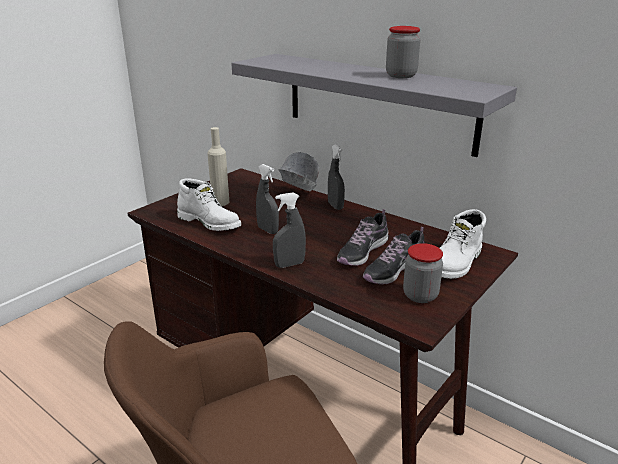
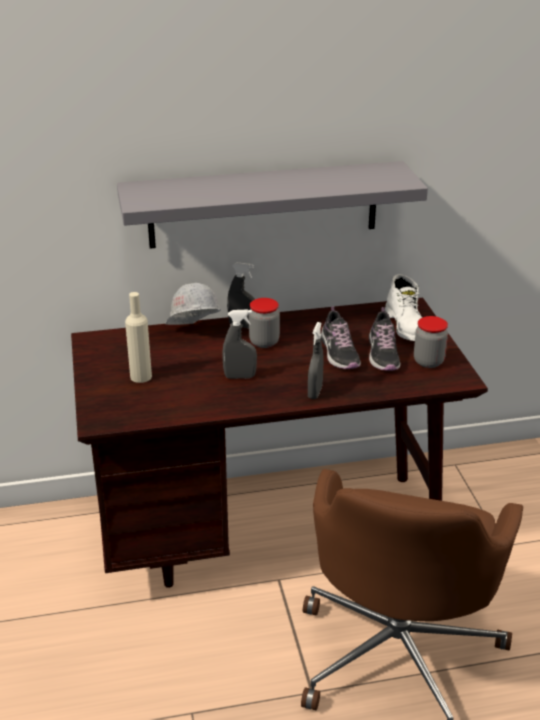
camera: 50 degrees left, 5 degrees up
white boot [177,179,241,231] -> none
jar [386,26,420,78] -> jar moved to [249,298,280,348]

